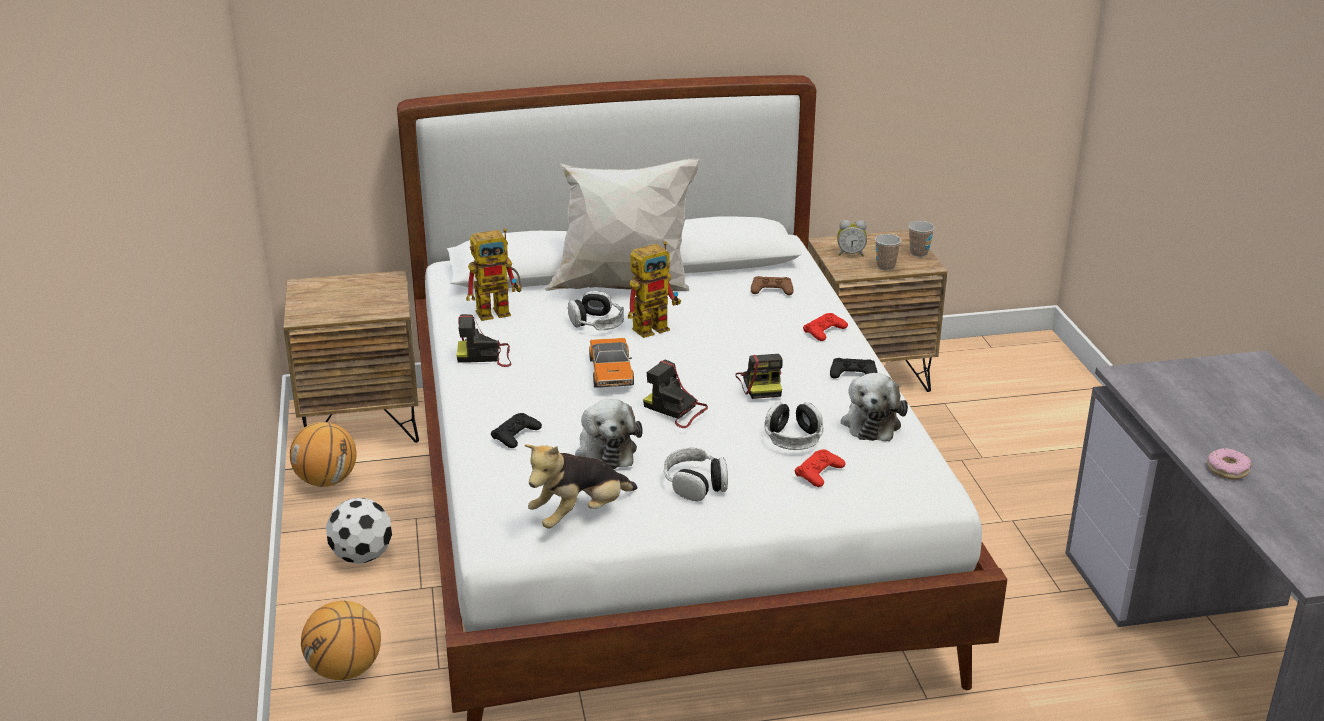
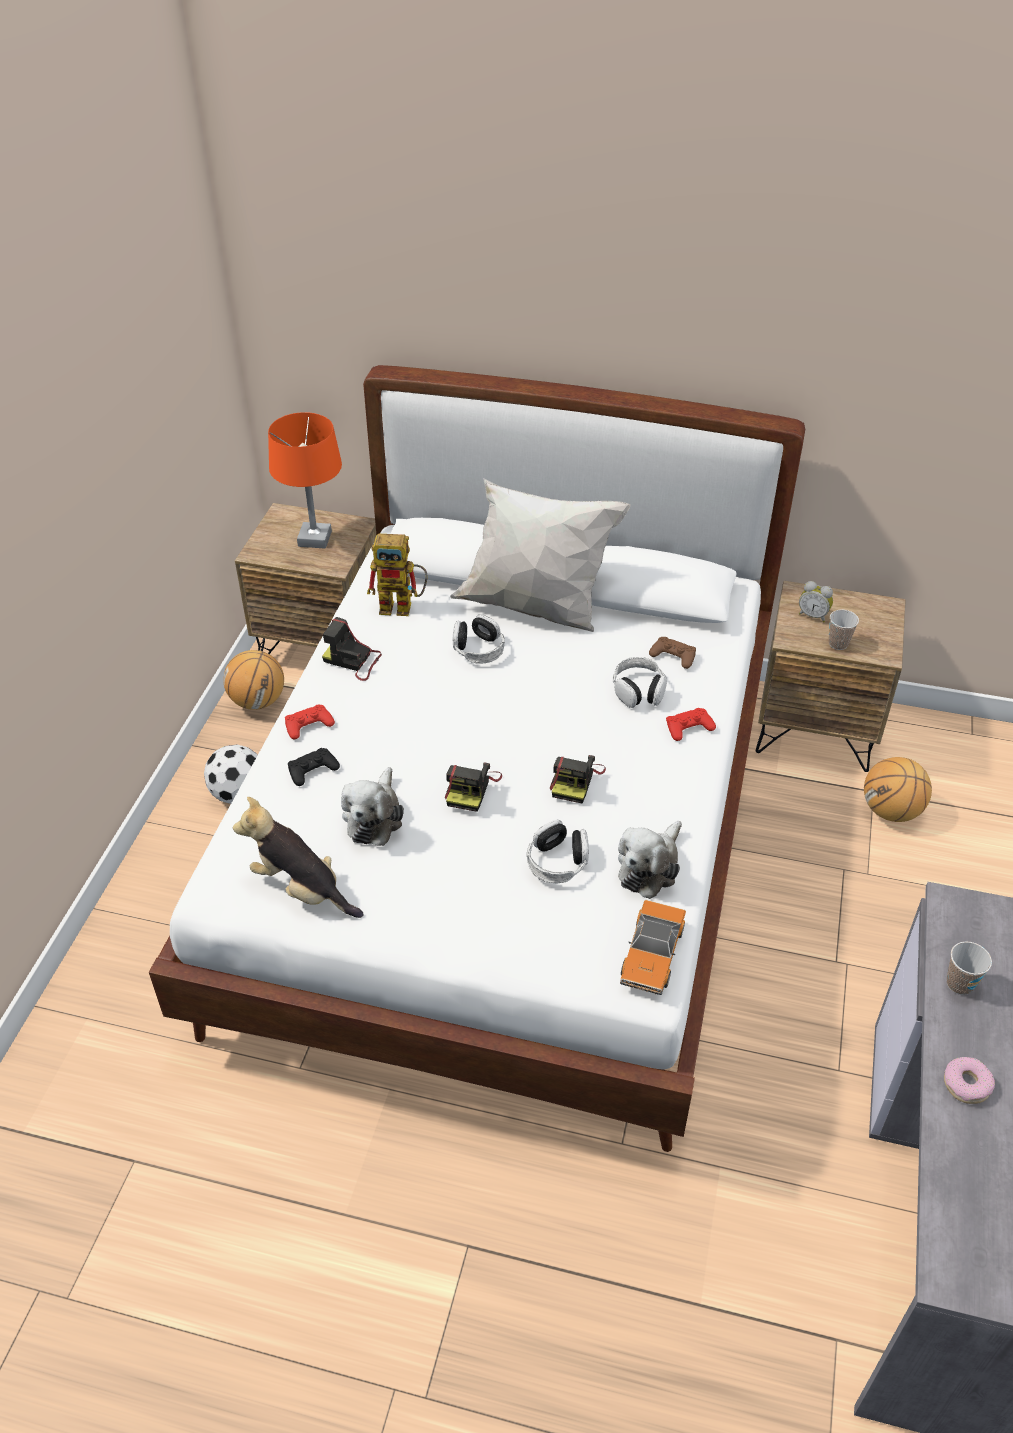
camera: 25 degrees right, 15 degrees up
basketball [301,601,381,680] -> basketball moved to [864,757,932,822]
plush toy [525,444,638,529] -> plush toy turned 45 degrees clockwise [233,797,364,918]
toy car [589,338,634,388] -> toy car moved to [620,900,686,995]
toy robot [628,241,681,338] -> none
camera [643,359,708,428] -> camera turned 135 degrees counterclockwise [445,763,502,812]
headphones [664,448,728,501] -> headphones moved to [613,657,667,708]
red game controller [795,450,845,487] -> red game controller moved to [285,704,335,739]
black game controller [830,358,877,379] -> none
cup [908,221,935,257] -> cup moved to [947,942,992,995]
none -> orange table lamp [268,412,342,549]

